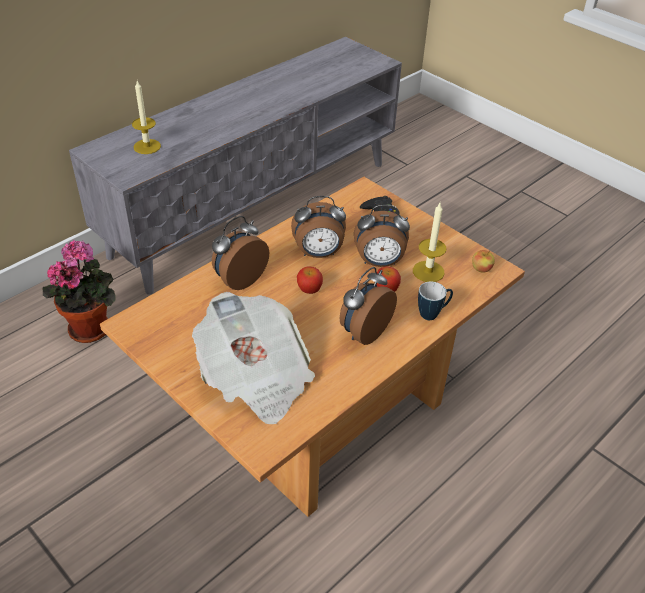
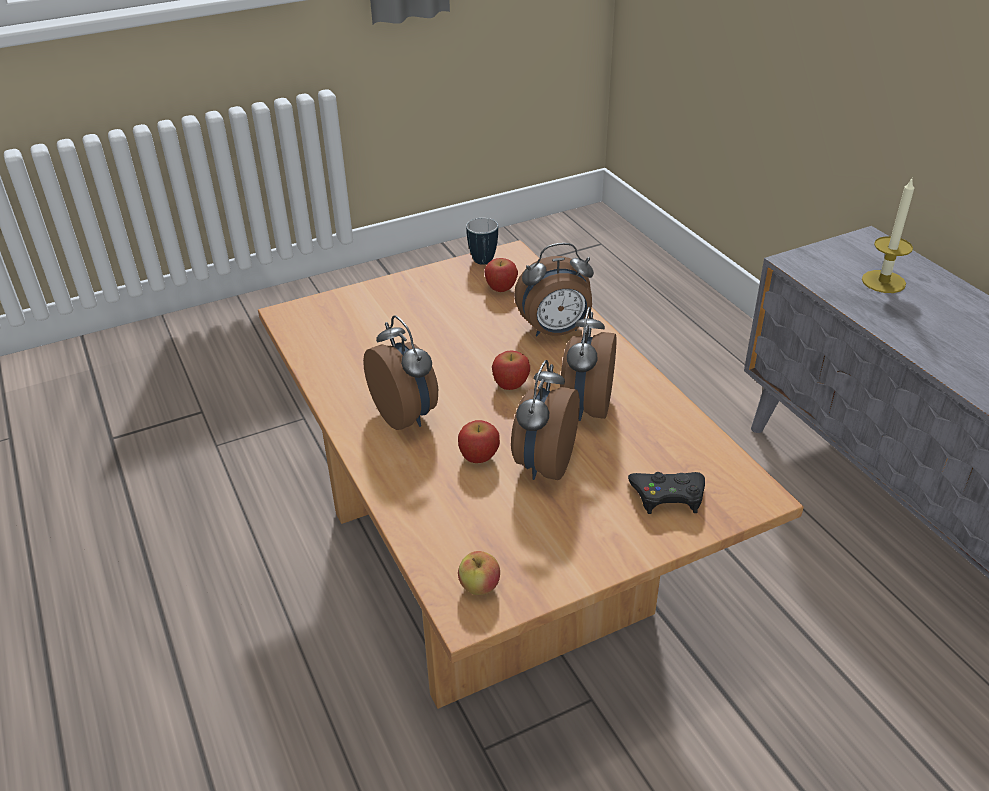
camera: 110 degrees right, 5 degrees down
potted plant [43,240,115,343] -> none
newspaper [192,292,315,424] -> none
alarm clock [212,216,269,290] -> alarm clock turned 105 degrees clockwise [514,243,594,336]
candle [413,203,446,282] -> none
mug [418,282,453,320] -> mug moved to [466,218,498,265]
none -> apple [484,258,518,292]

